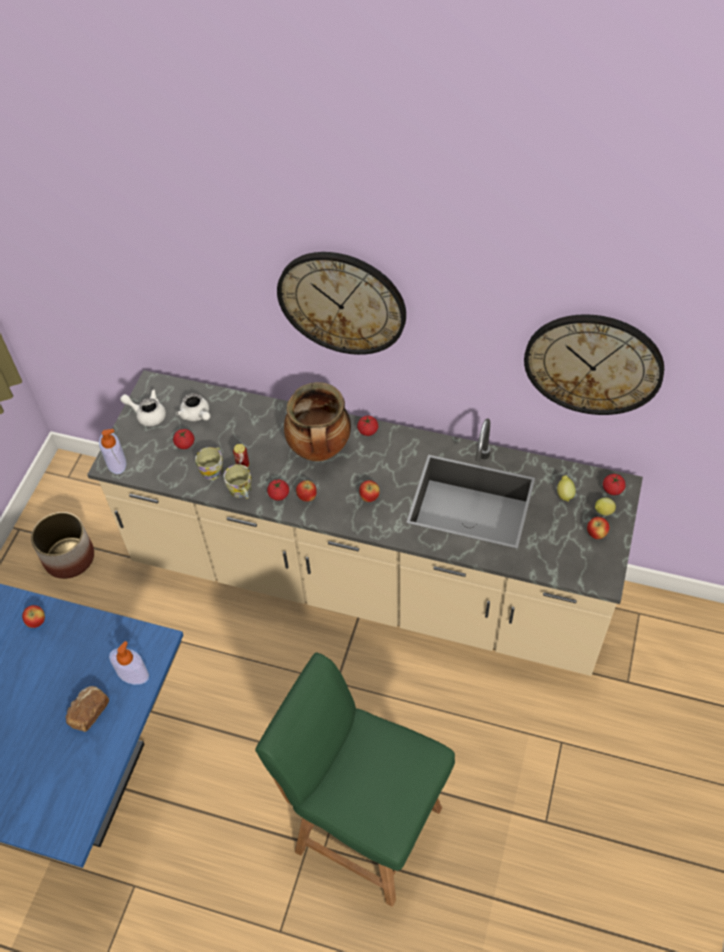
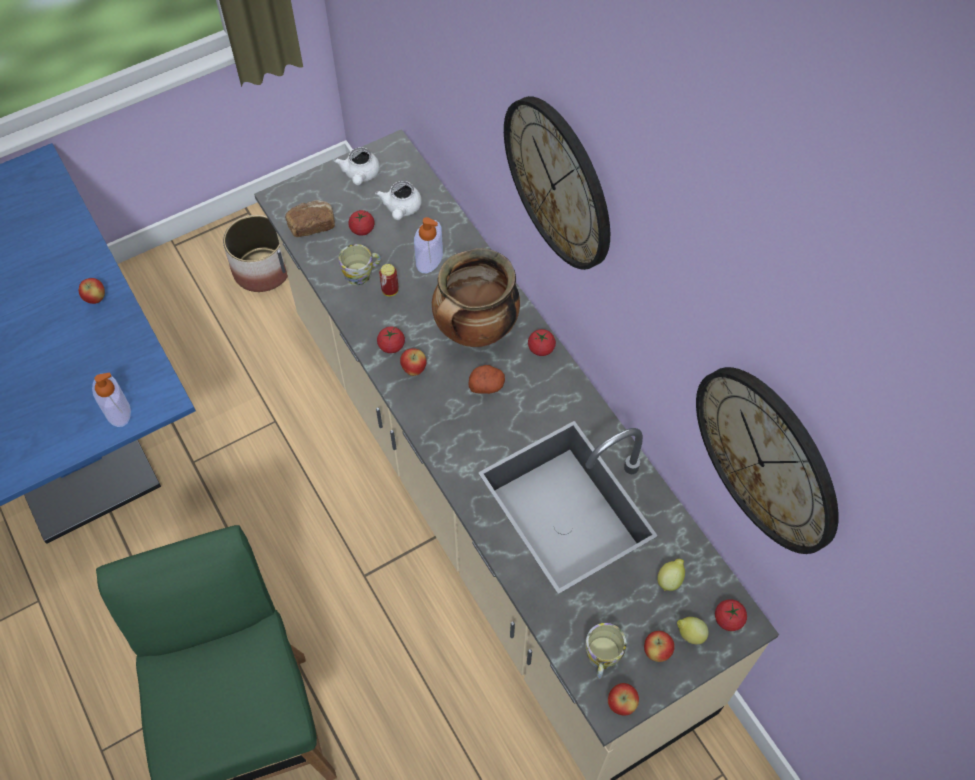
camera: 40 degrees right, 5 degrees up
bread [66,686,109,732] -> bread moved to [285,200,335,237]
soap dispenser [99,429,127,474] -> soap dispenser moved to [414,217,443,273]
white teapot [120,390,166,426] -> white teapot turned 150 degrees counterclockwise [334,147,380,185]
mug [223,464,251,499] -> mug moved to [585,623,626,679]
apple [359,480,380,502] -> apple moved to [608,683,639,716]
none -> potato [468,365,505,394]

